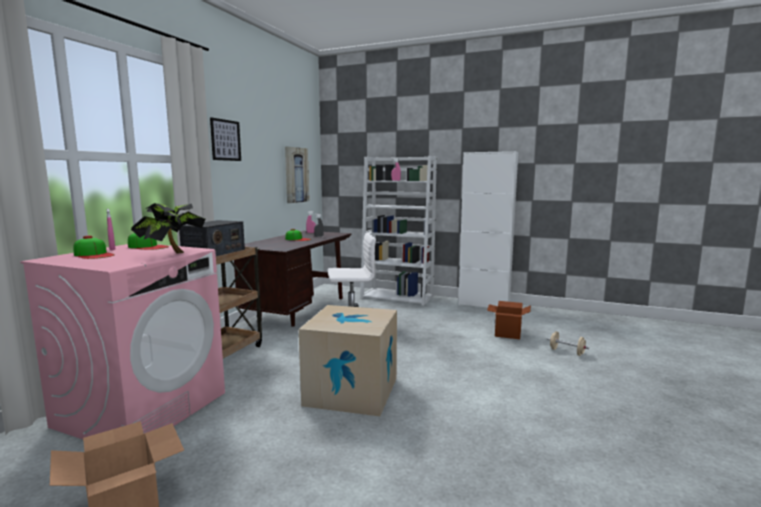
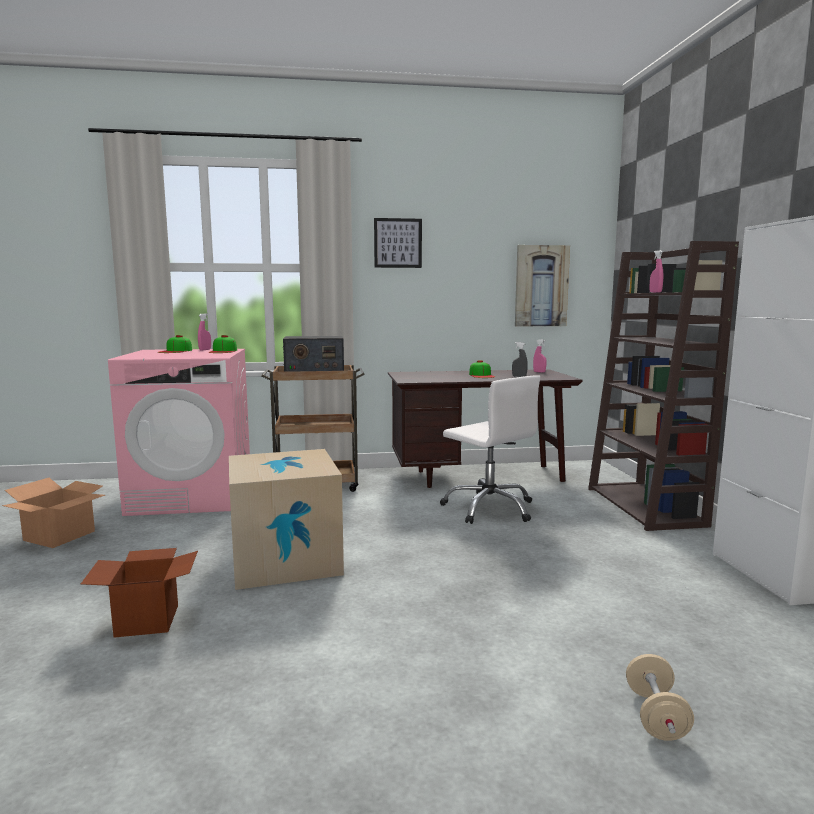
camera: 60 degrees right, 0 degrees up
potted plant [131,203,206,253] -> none
white bookcase [360,156,437,306] -> brown bookcase [588,241,739,531]
cardboard box [487,301,531,339] -> cardboard box moved to [81,548,198,638]

